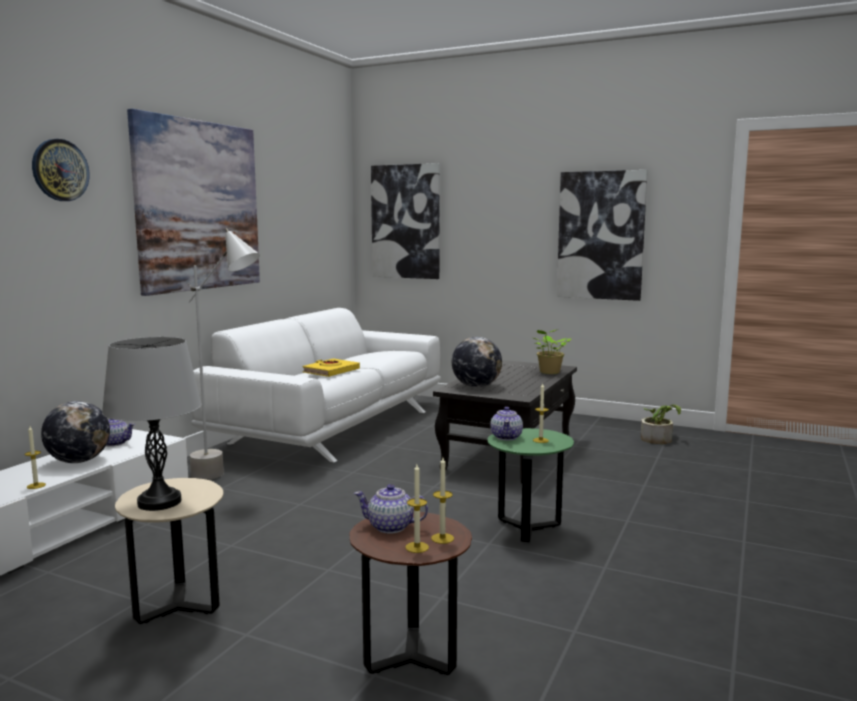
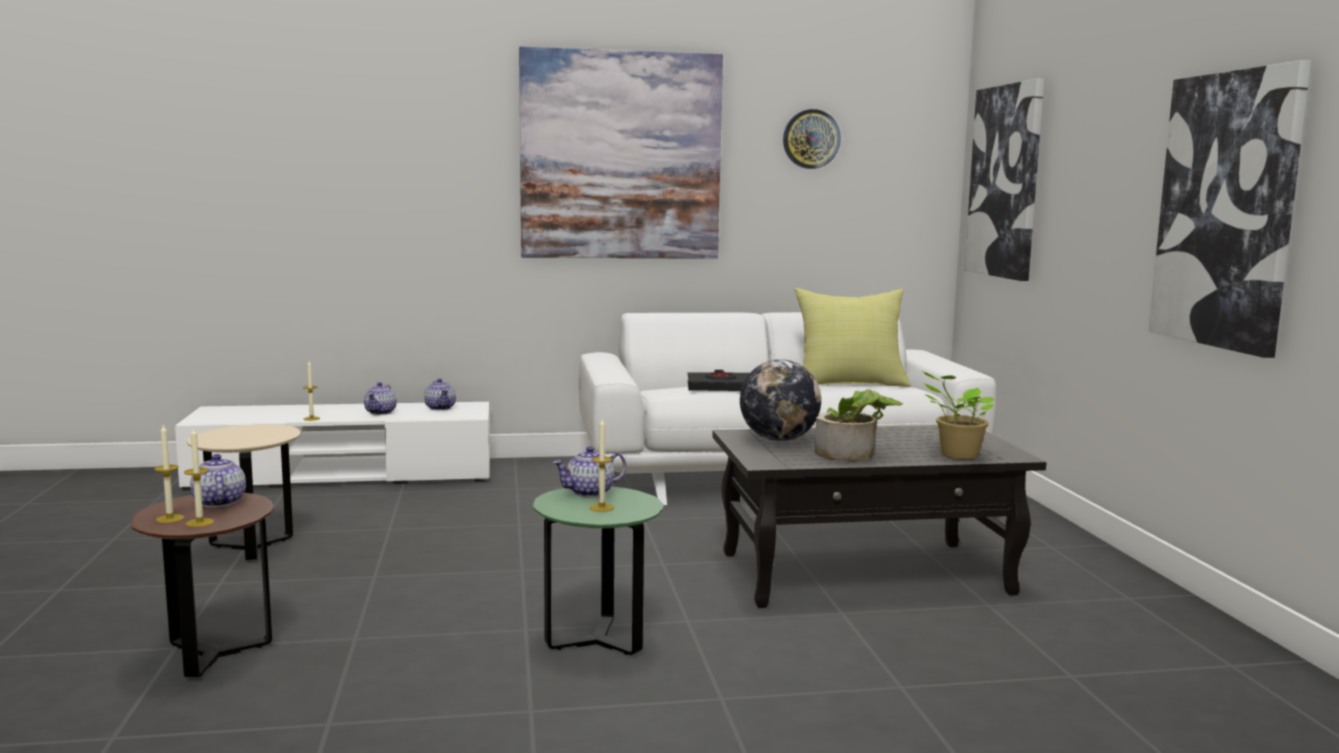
camera: 55 degrees right, 0 degrees up
wall clock [32,139,89,201] -> wall clock moved to [783,109,841,169]
globe [41,401,110,463] -> teapot [364,382,397,415]
grey table lamp [102,337,201,511] -> none
grey floor lamp [188,228,260,480] -> none
yellow book [303,358,360,377] -> black book [688,370,749,391]
potted plant [641,404,681,444] -> potted plant moved to [815,389,903,461]
none -> yellow pillow [794,288,911,387]

